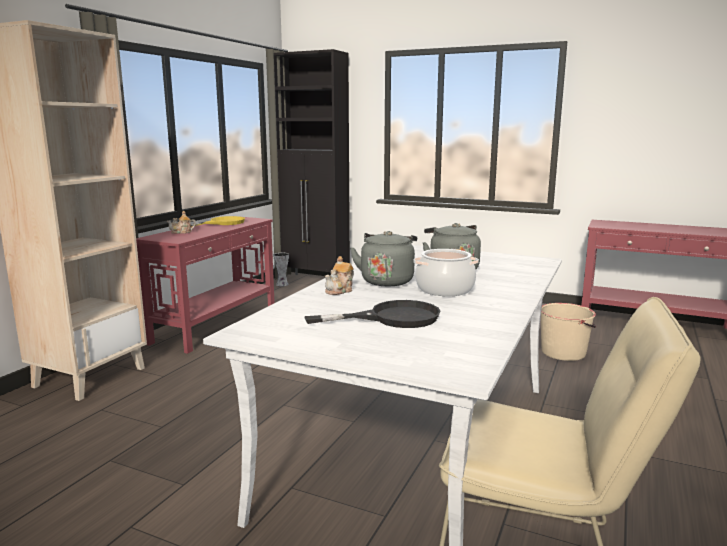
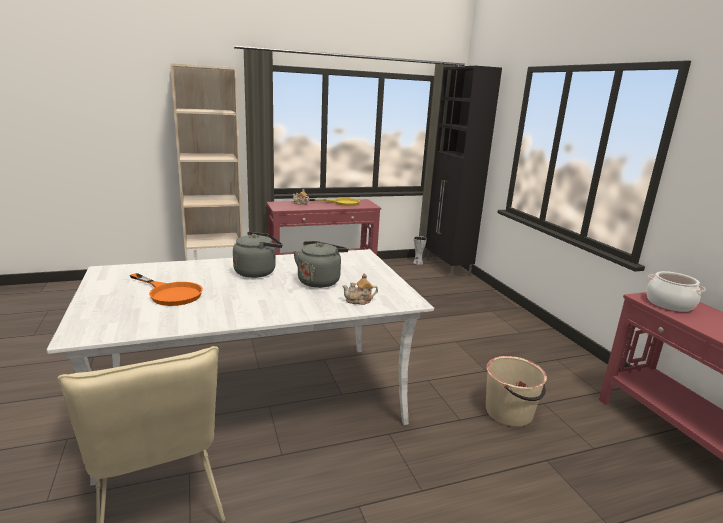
camera: 45 degrees right, 5 degrees up
black frying pan [305,300,440,328] -> orange frying pan [130,273,203,306]
teapot [324,256,354,295] -> teapot moved to [342,273,378,305]
cooking pot [413,249,479,296] -> cooking pot moved to [646,271,706,312]

